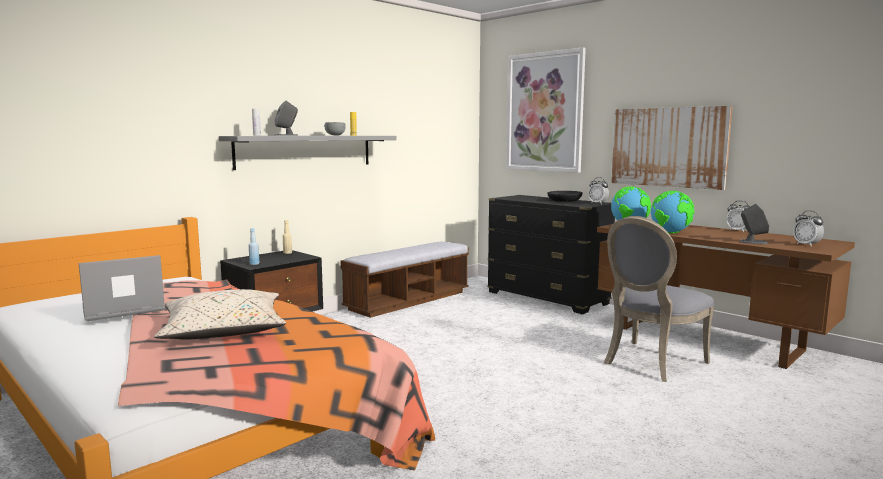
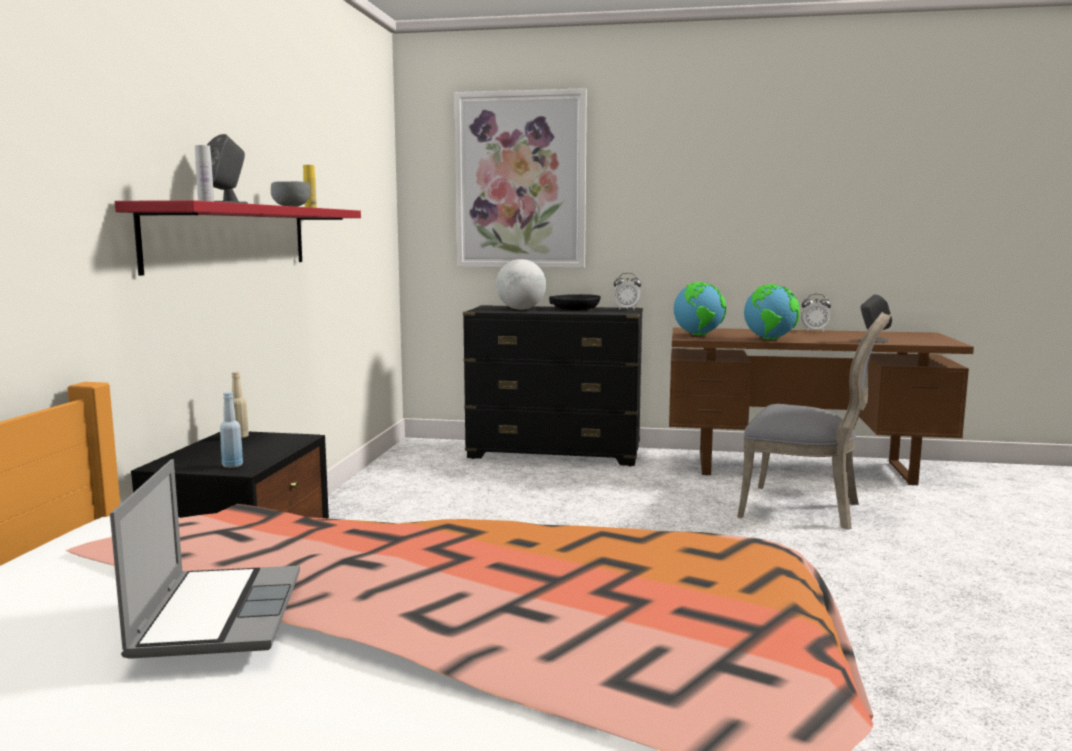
camera: 35 degrees left, 0 degrees up
laptop [79,255,165,321] -> laptop turned 150 degrees clockwise [110,459,300,659]
beige pillow [154,289,286,340] -> none
grey shelf [219,136,397,170] -> red shelf [115,200,361,276]
bench [340,242,469,318] -> none
grey chair [604,216,715,382] -> grey chair turned 75 degrees counterclockwise [737,312,891,530]
picture [611,106,733,190] -> none
alarm clock [793,210,824,247] -> none
none -> globe [496,259,546,310]

